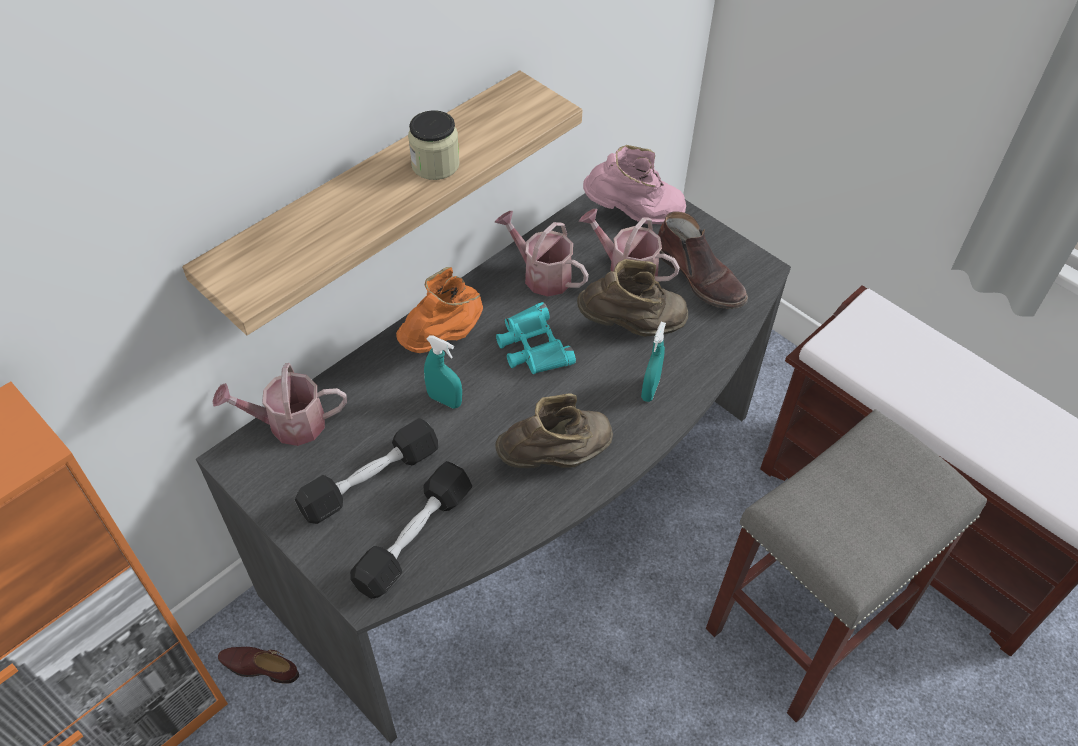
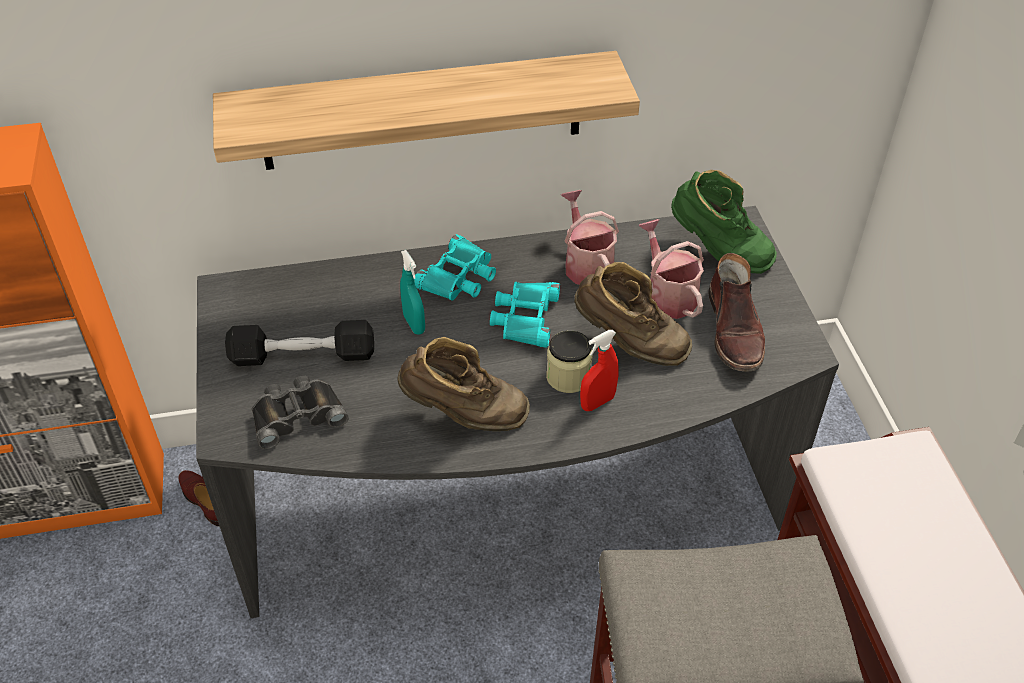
camera: 35 degrees right, 5 degrees down
watering can [212,363,347,446] -> none
black dumbbell [350,461,472,599] -> black binoculars [252,375,349,449]
orange boot [396,267,483,353] -> turquoise binoculars [414,234,496,301]
jar [408,110,460,180] -> jar moved to [546,331,593,393]
pink boot [583,145,686,224] -> green boot [671,170,777,274]
turquoise spray bottle [641,322,666,402] -> red spray bottle [580,330,619,411]

